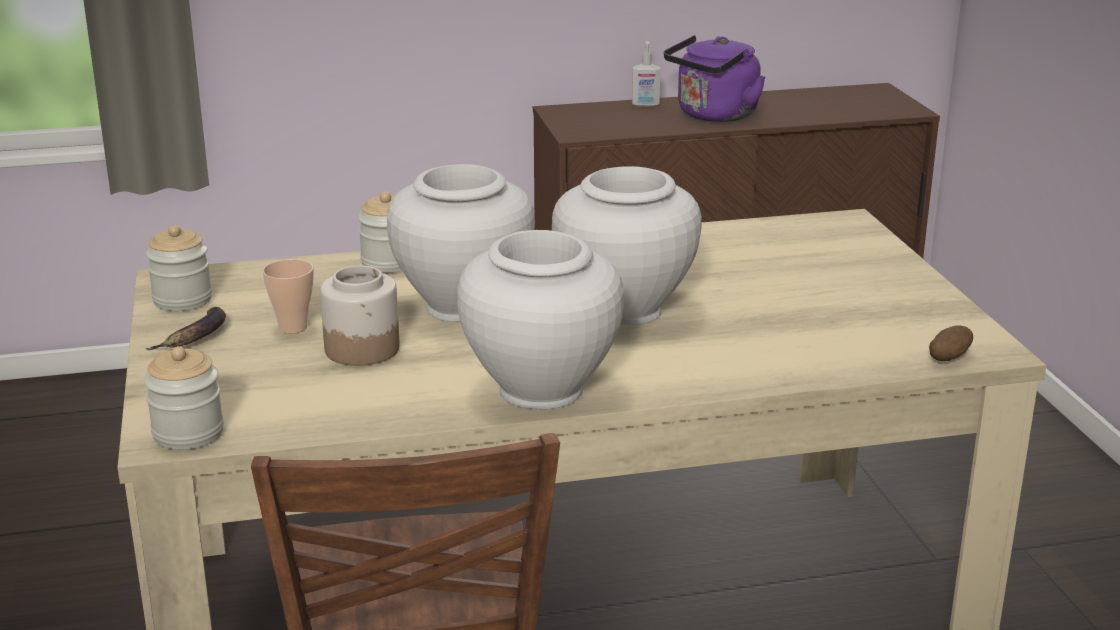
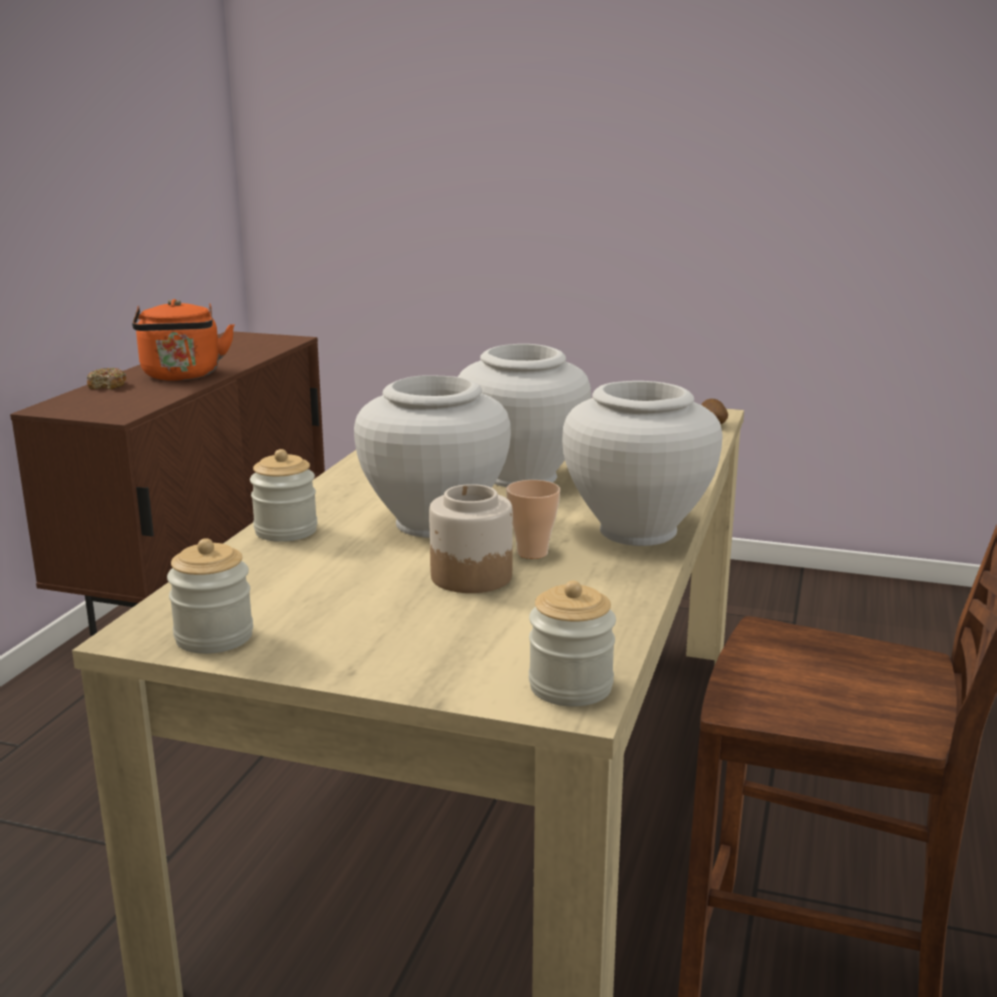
camera: 60 degrees left, 5 degrees down
banana [145,307,226,350] -> none
cup [263,259,314,333] -> cup moved to [506,480,560,559]
soap dispenser [632,41,660,107] -> donut [87,368,126,390]
purple kettle [664,35,766,122] -> orange kettle [132,299,235,381]

